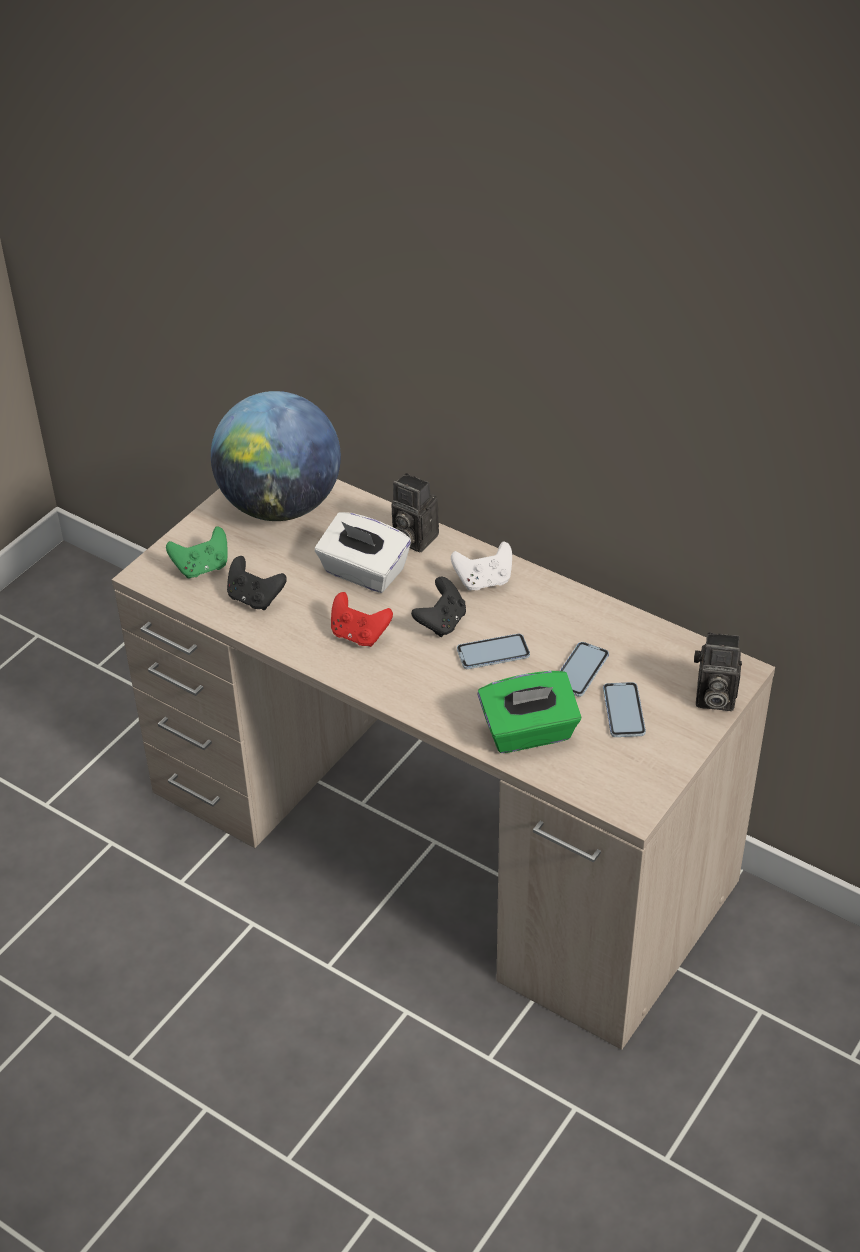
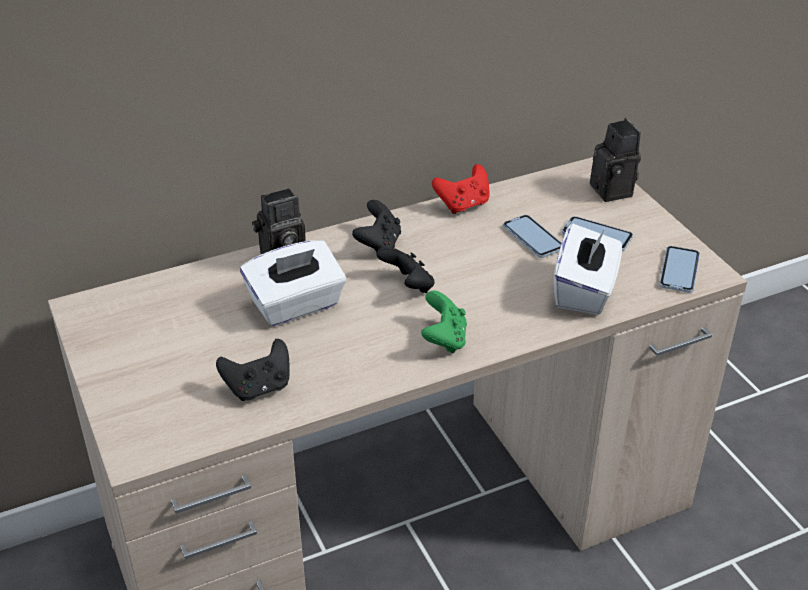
camera: 60 degrees left, 5 degrees down
green game controller [166,527,228,579] -> green game controller moved to [421,290,467,353]
globe [211,391,341,521] -> none
red game controller [331,592,393,647] -> red game controller moved to [432,164,490,214]
white game controller [451,541,512,591] -> black game controller [352,200,401,252]
phone [457,633,530,669] -> phone moved to [659,246,700,293]
green tissue box [477,671,581,753] -> white tissue box [554,224,622,315]
camera [694,632,742,711] -> camera turned 60 degrees counterclockwise [590,118,641,202]

